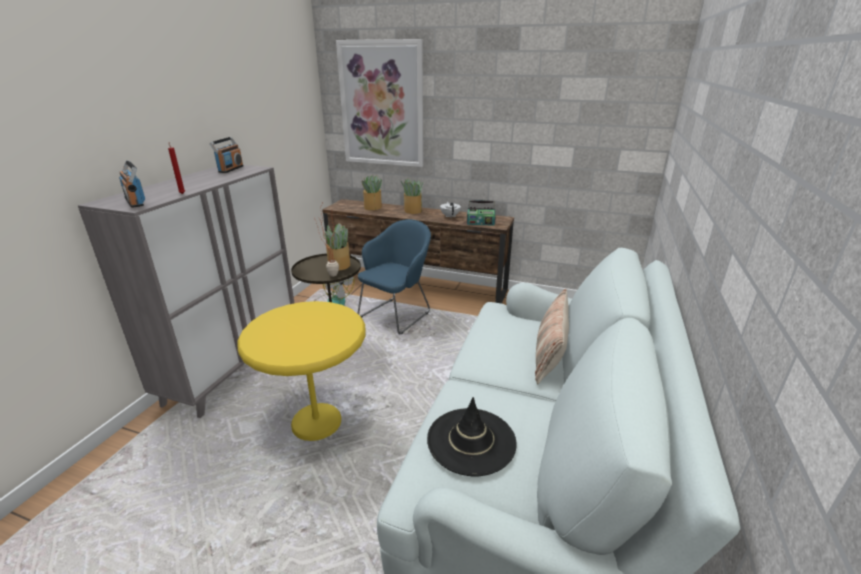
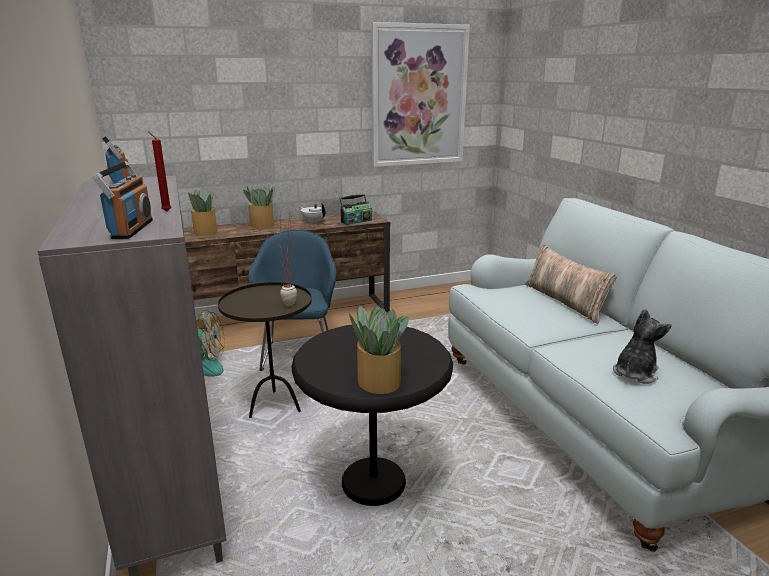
camera: 40 degrees left, 5 degrees down
radio [119,160,145,208] -> radio turned 105 degrees counterclockwise [92,161,153,239]
yellow side table [237,301,365,441] -> black side table [291,324,453,506]
potted plant [323,223,350,270] -> potted plant moved to [349,306,409,394]
picture [336,39,423,167] -> picture moved to [371,22,470,167]
black hat [427,397,517,476] -> plush toy [613,309,672,384]

